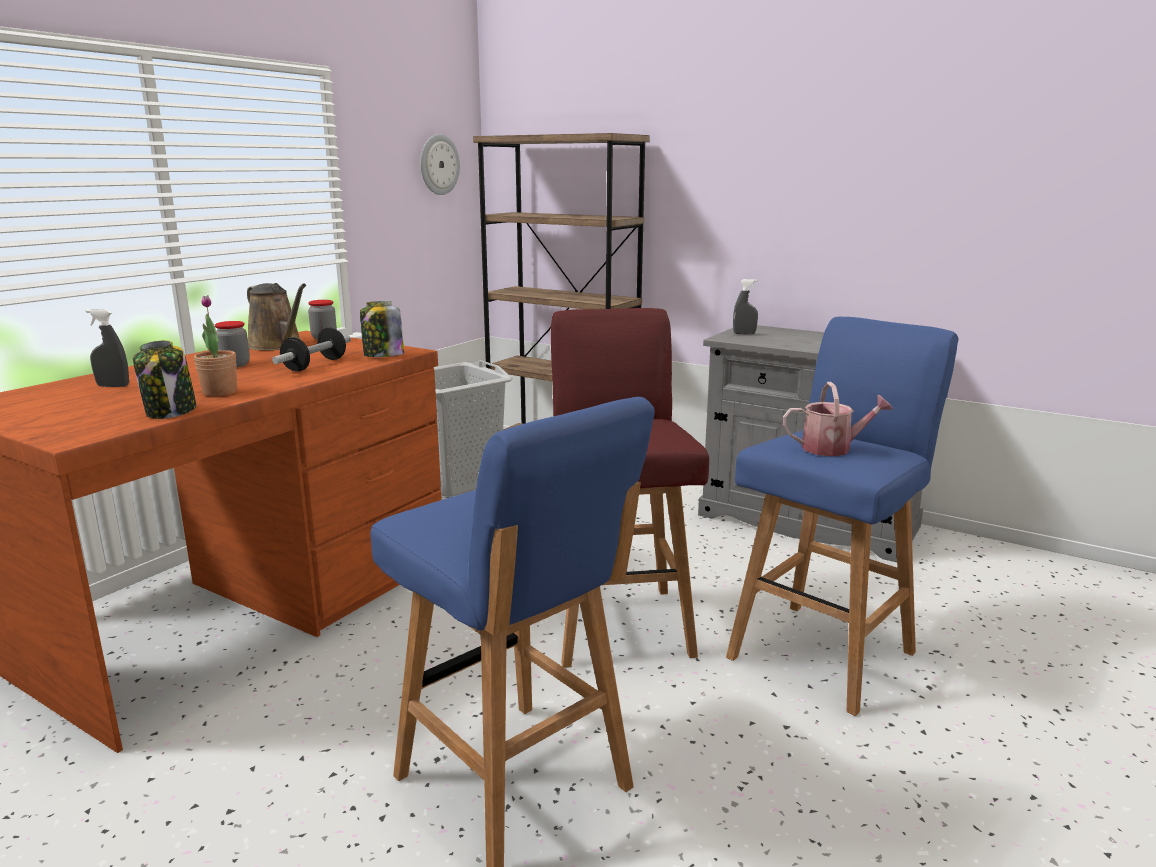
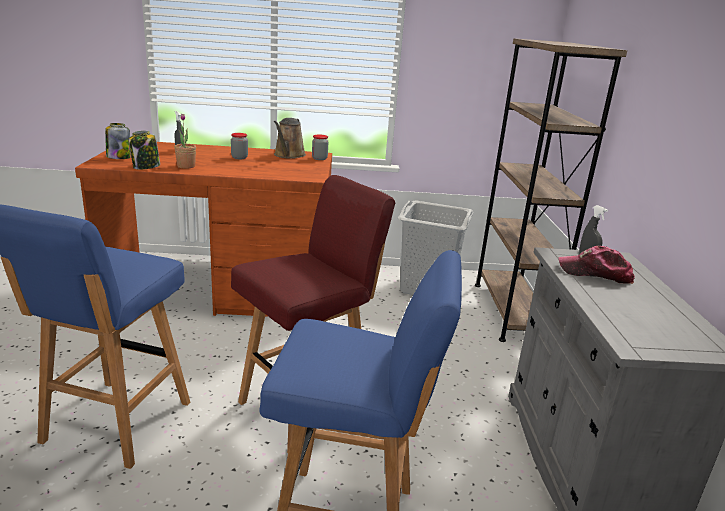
camera: 55 degrees right, 5 degrees up
dumbbell [272,327,351,372] -> none
jar [360,301,404,357] -> jar moved to [105,123,131,159]
wall clock [420,134,460,195] -> none
watering can [783,382,893,456] -> none
none -> cap [559,246,635,284]

